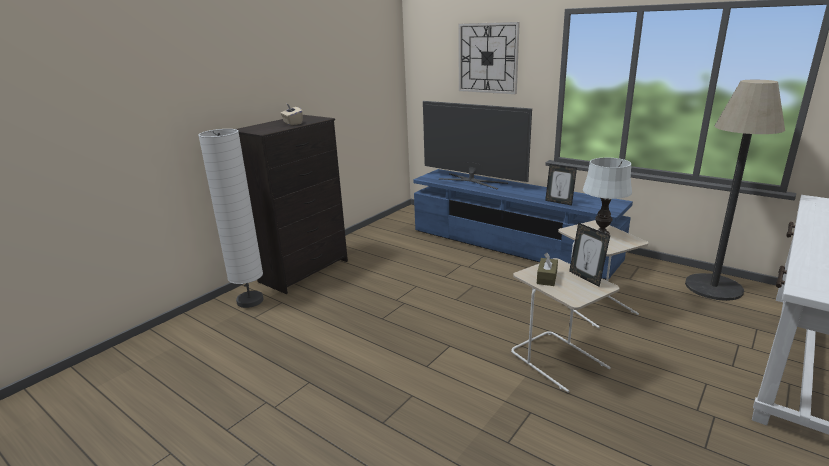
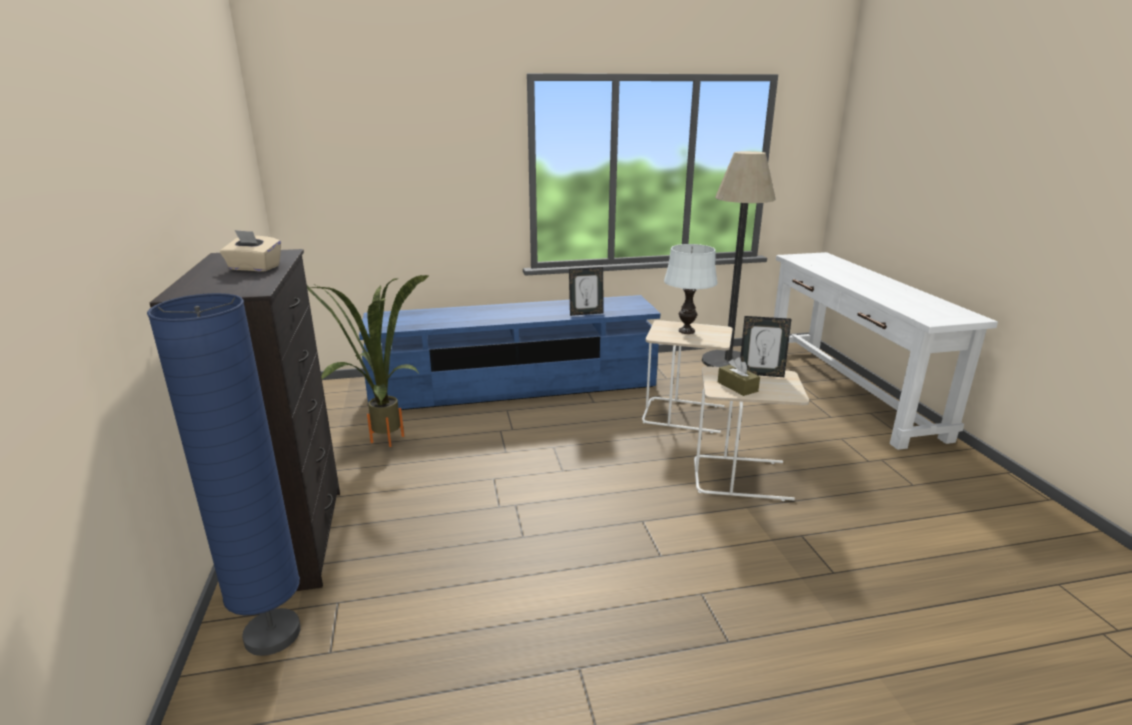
camera: 50 degrees left, 0 degrees up
white floor lamp [198,129,263,308] -> blue floor lamp [147,293,301,656]
television [423,101,532,189] -> none
wall clock [458,22,520,94] -> none
none -> potted plant [307,275,429,447]

